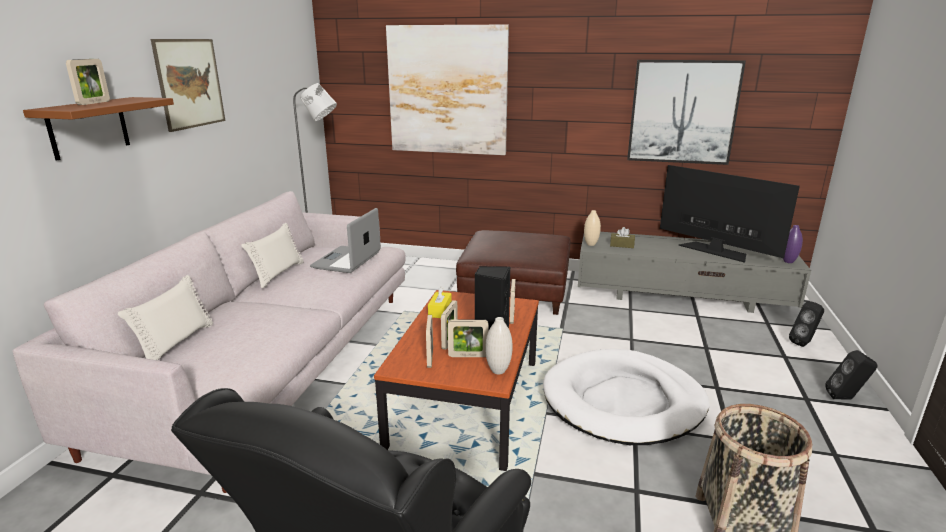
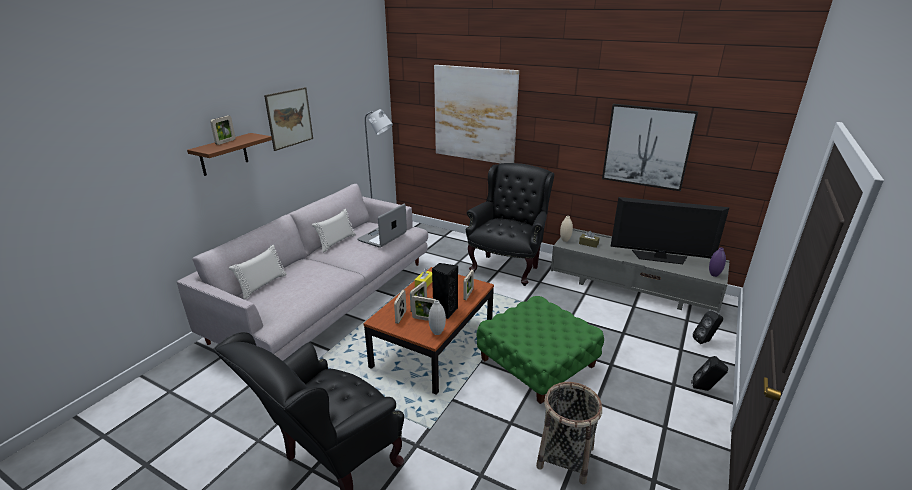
camera: 15 degrees right, 5 degrees up
brown ottoman [456,230,570,315] -> black armchair [466,163,554,286]
white dog bed [543,349,710,445] -> green ottoman [477,296,604,404]
television [660,165,800,263] -> television turned 135 degrees clockwise [611,197,729,264]

